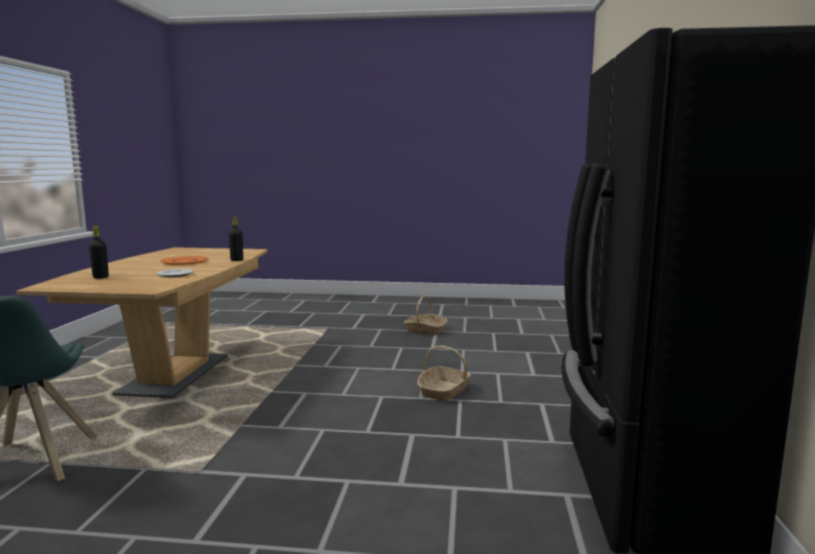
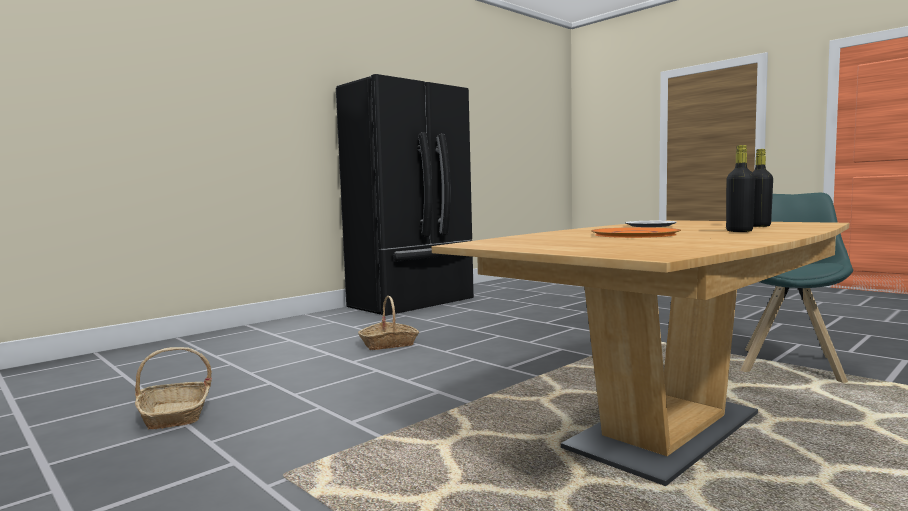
camera: 140 degrees left, 5 degrees down
black bottle [229,216,243,261] -> black bottle moved to [726,145,755,232]

